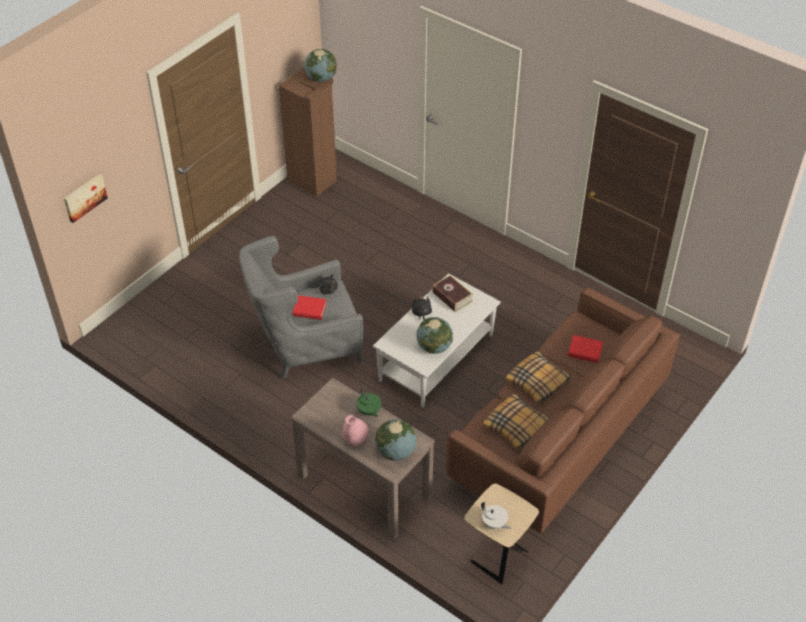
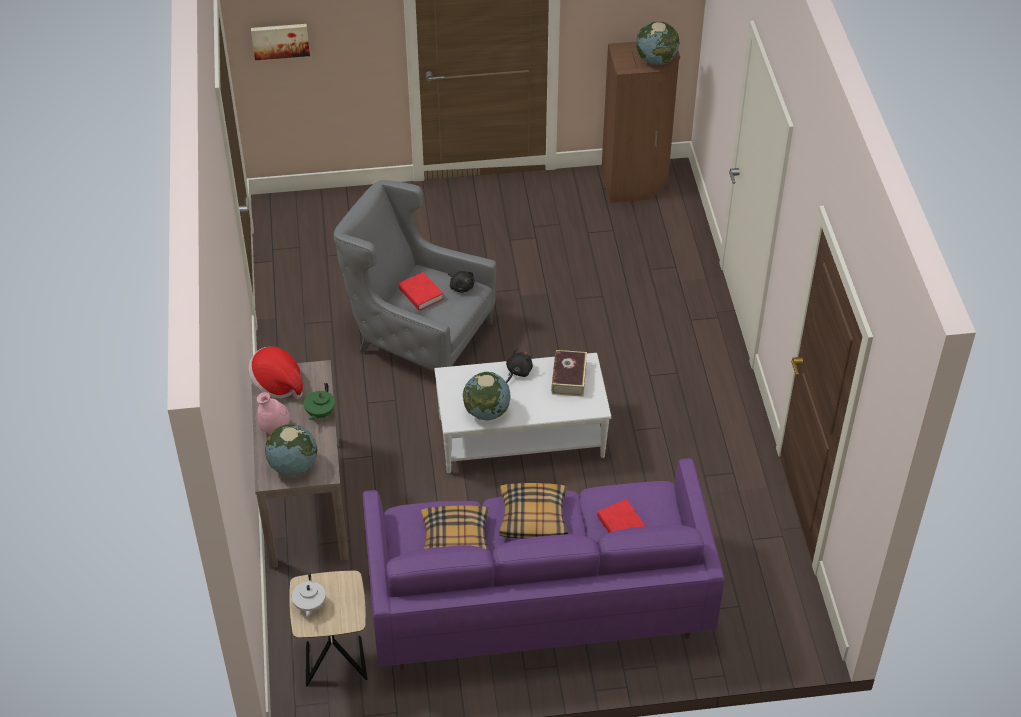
camera: 45 degrees right, 0 degrees up
brown sofa [446,287,680,534] -> purple sofa [363,458,725,670]
none -> hat [248,347,303,399]

